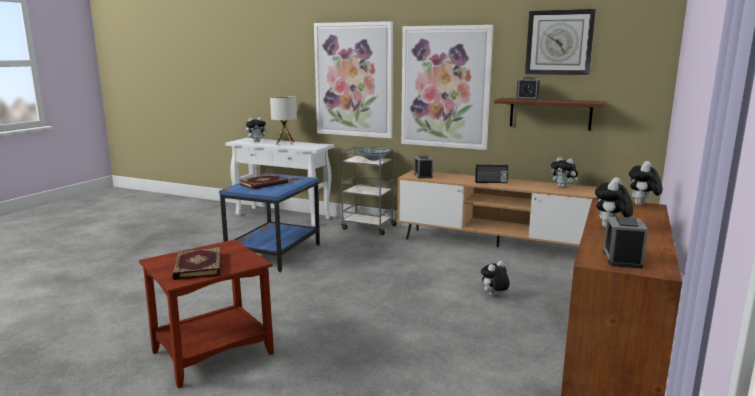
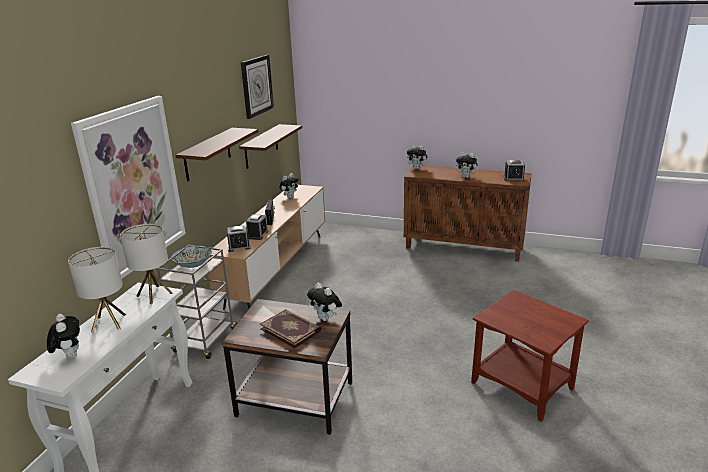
camera: 95 degrees left, 10 degrees up
book [172,247,221,280] -> none
blue side table [219,173,320,272] -> brown side table [222,299,352,435]
picture [401,25,493,150] -> brown shelf [176,128,259,181]
plush toy [481,261,510,296] -> plush toy moved to [307,283,342,321]
alarm clock [515,77,540,101] -> alarm clock moved to [246,214,268,240]
none -> table lamp [120,224,173,304]

